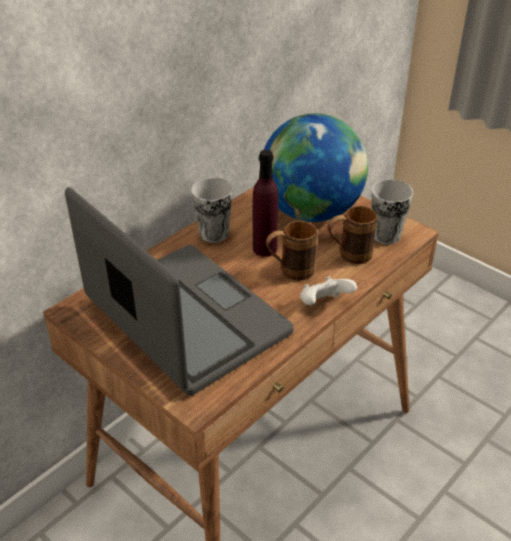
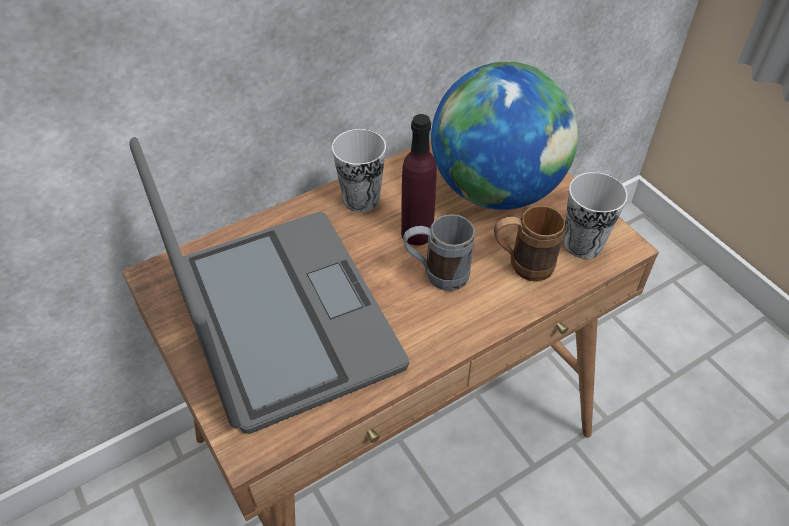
camera: 15 degrees right, 10 degrees up
brown mug [266,221,318,281] -> grey mug [403,214,475,291]
white game controller [300,276,357,305] -> none

